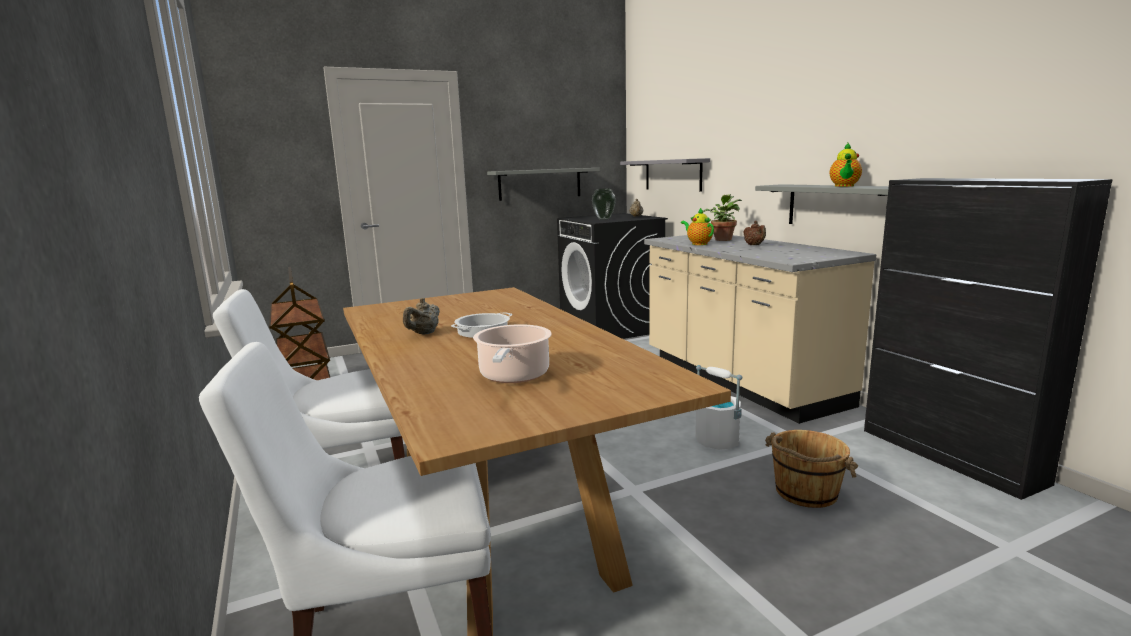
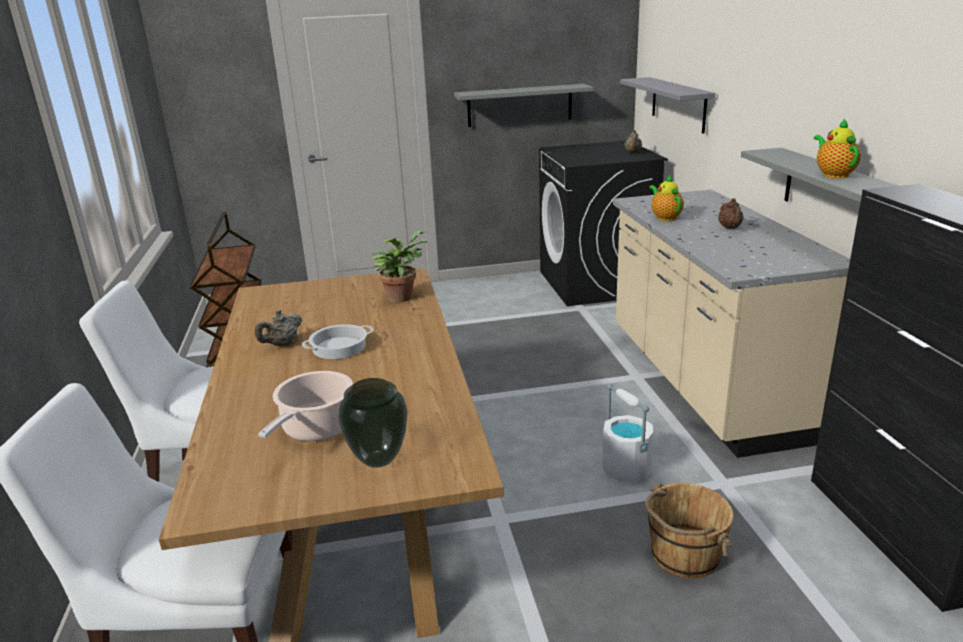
camera: 15 degrees right, 10 degrees up
vase [592,189,616,220] -> vase moved to [338,378,408,468]
potted plant [703,194,742,241] -> potted plant moved to [372,230,427,303]
teapot [830,143,862,187] -> teapot turned 135 degrees clockwise [814,119,861,178]

